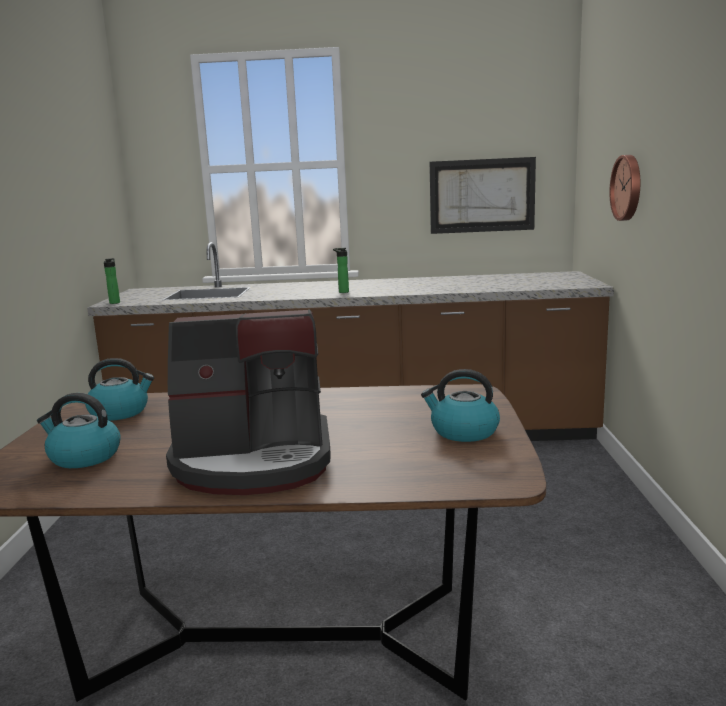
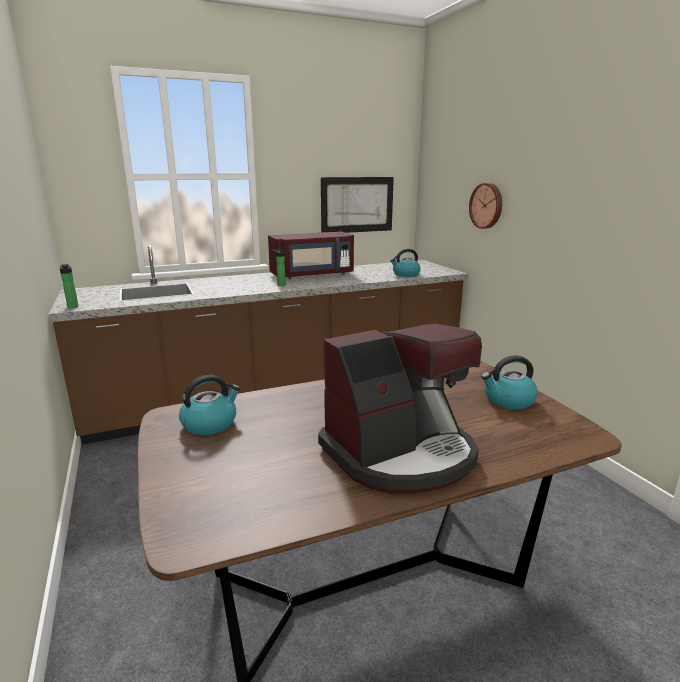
camera: 25 degrees left, 5 degrees up
kettle [37,393,121,468] -> kettle moved to [390,249,421,277]
none -> red microwave [268,231,354,279]

